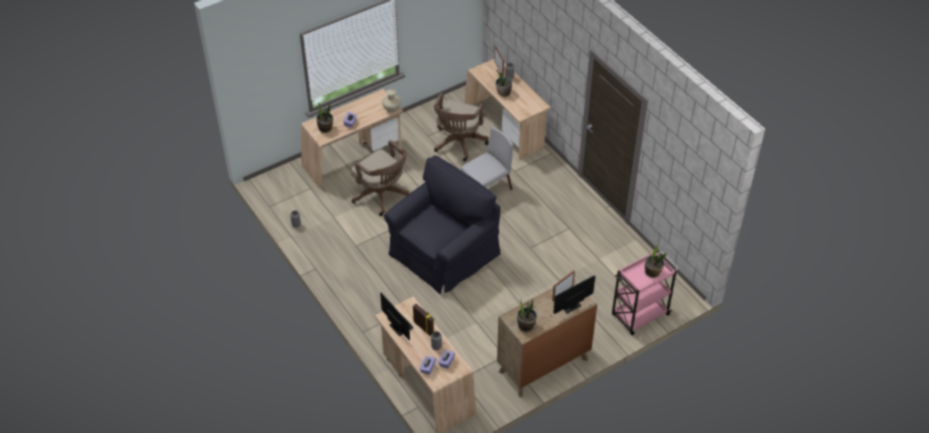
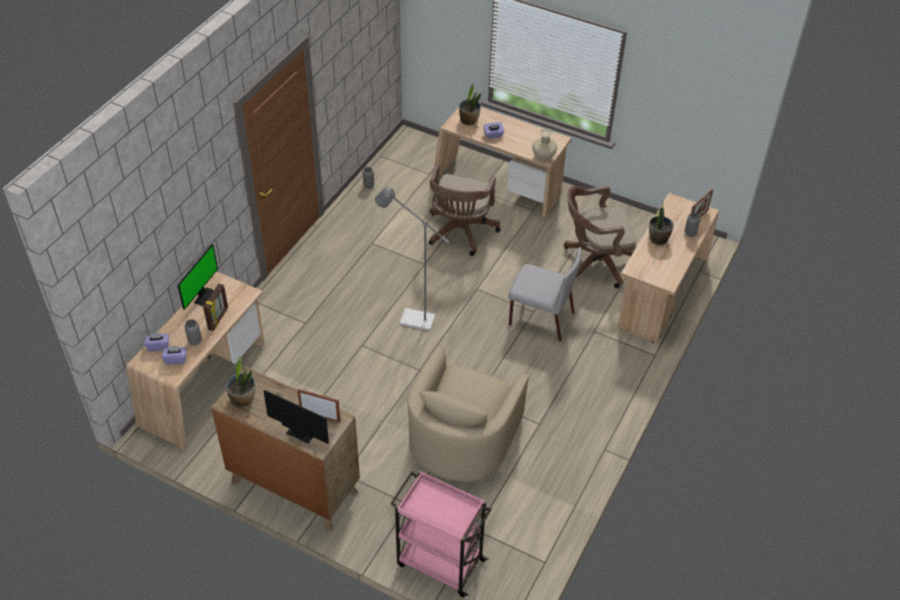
camera: 60 degrees right, 0 degrees up
black armchair [384,155,501,295] -> grey floor lamp [375,187,449,331]
potted plant [645,244,666,278] -> none
none -> beige armchair [408,346,529,482]

